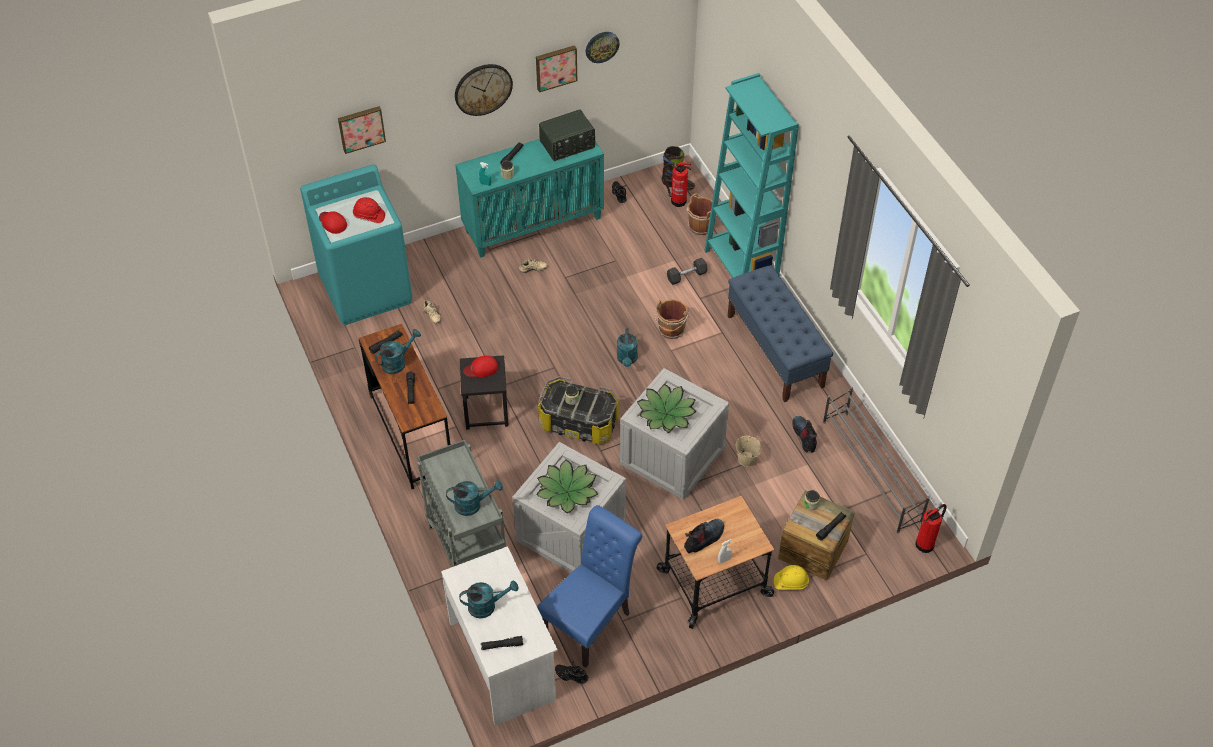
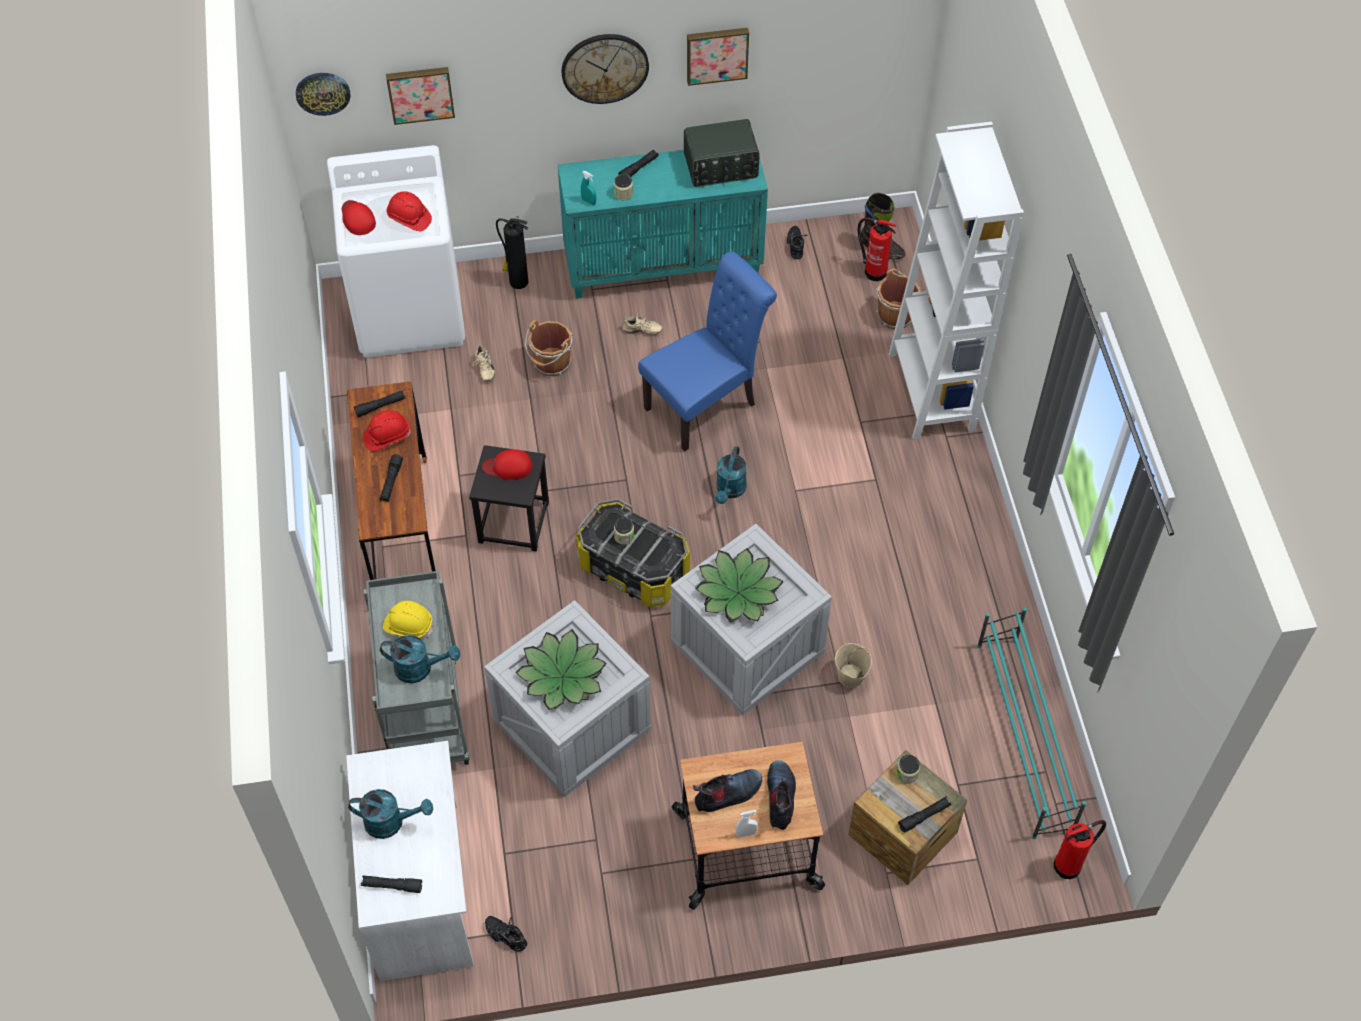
camera: 15 degrees right, 5 degrees up
turquoise washing machine [300,164,413,325] -> white washing machine [327,145,465,358]
turquoise watering can [375,329,421,374] -> red hard hat [363,410,411,451]
blue chair [537,505,642,668] -> blue chair moved to [638,251,777,452]
wall clock [586,32,620,63] -> wall clock moved to [296,73,350,116]
brown bucket [655,299,689,339] -> brown bucket moved to [525,320,572,376]
grey dumbbell [667,258,708,285] -> none
turquoise bookcase [704,73,799,278] -> white bookcase [889,122,1024,439]
blue bench [728,265,833,402] -> none
yellow hard hat [774,565,809,590] -> yellow hard hat moved to [383,601,433,639]
boot [792,416,817,453] -> boot moved to [767,760,796,830]
grey shoe rack [823,387,930,533] -> turquoise shoe rack [977,607,1086,839]
none -> fire extinguisher [496,218,528,289]

